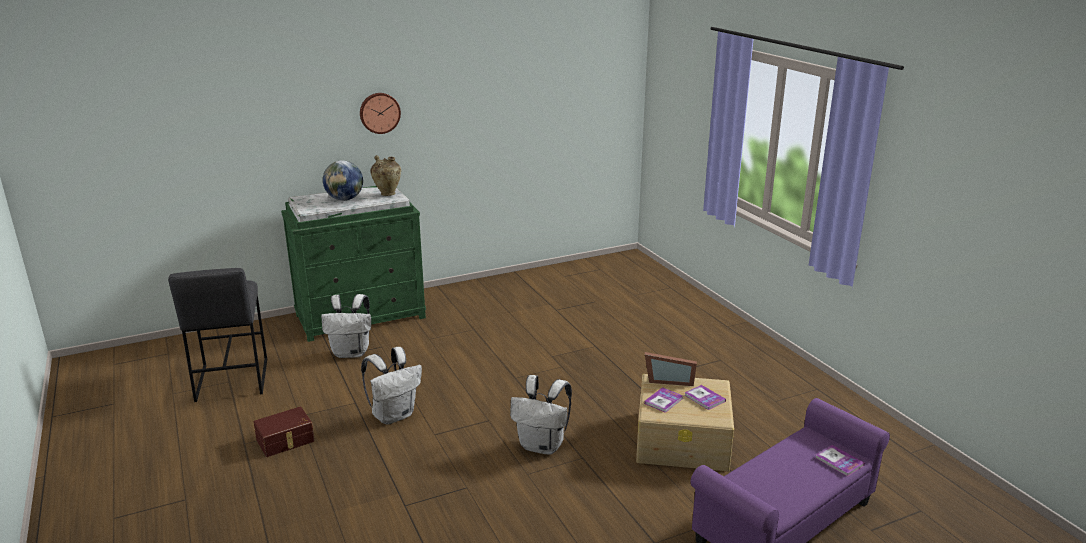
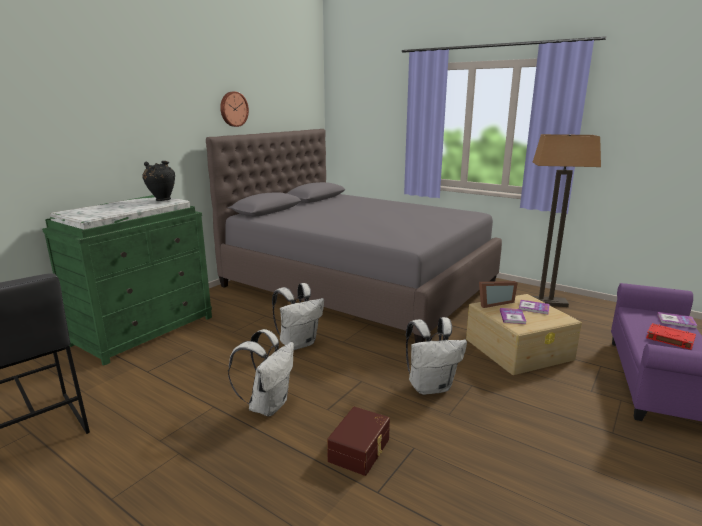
camera: 30 degrees left, 5 degrees down
brown storage box [254,407,315,457] -> brown storage box moved to [327,407,390,476]
white backpack [321,294,371,358] -> white backpack moved to [272,283,324,350]
globe [323,160,363,201] -> none
wall clock [360,93,401,134] -> wall clock moved to [220,92,249,127]
beige vase [371,155,401,196] -> black vase [142,161,175,201]
none -> grey bed [206,129,502,343]
none -> floor lamp [533,134,601,307]
none -> red book [646,323,696,350]

